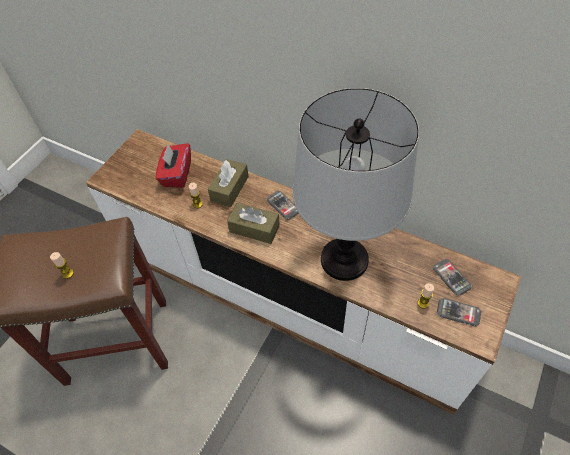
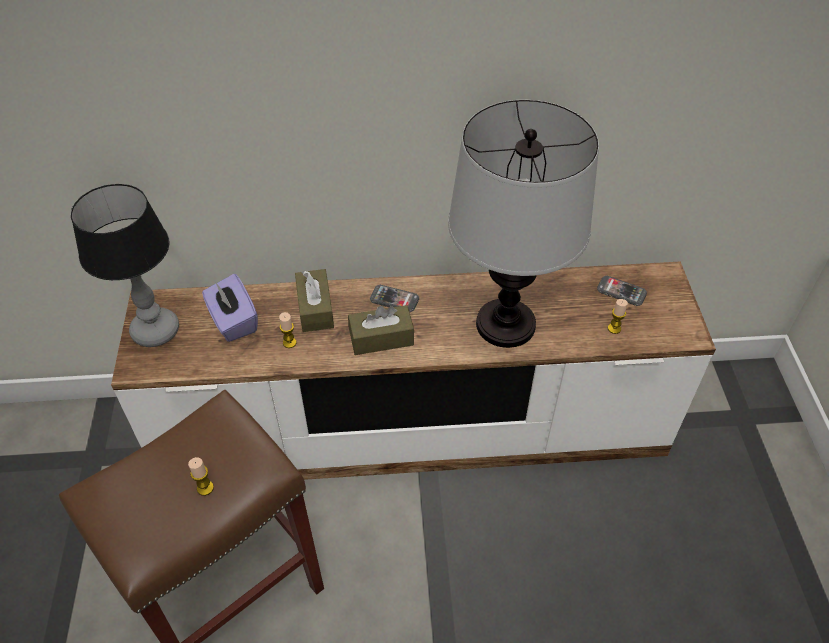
camera: 35 degrees left, 5 degrees down
red tissue box [156,143,191,188] -> purple tissue box [202,274,258,342]
phone [437,298,481,326] -> none
none -> table lamp [71,184,179,347]

